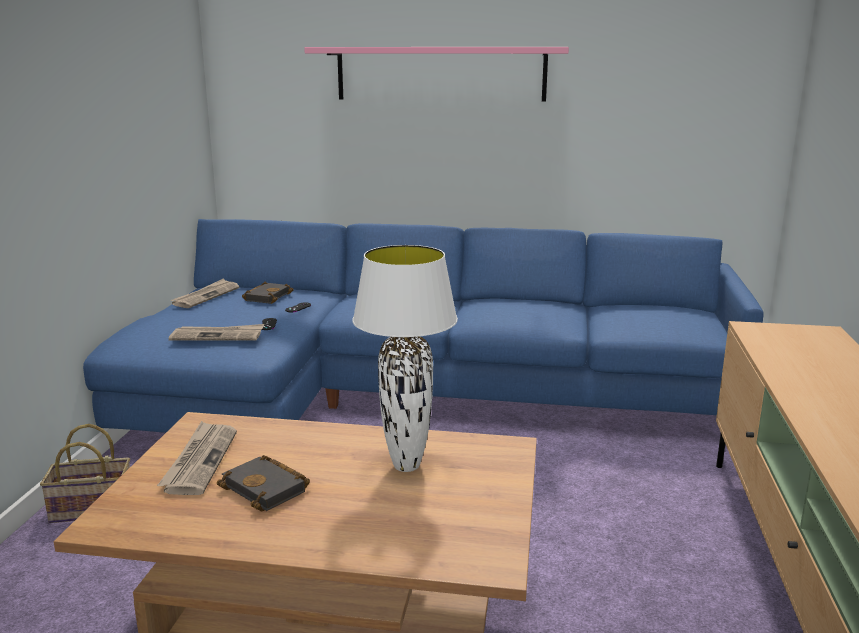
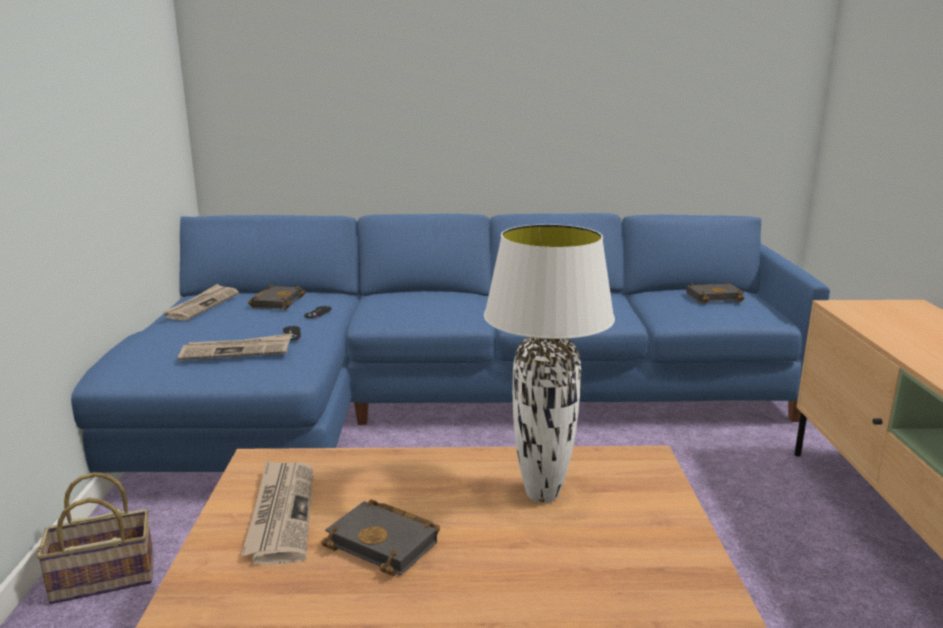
camera: 10 degrees left, 0 degrees up
pink shelf [304,47,569,102] -> none
none -> black book [686,281,745,303]

